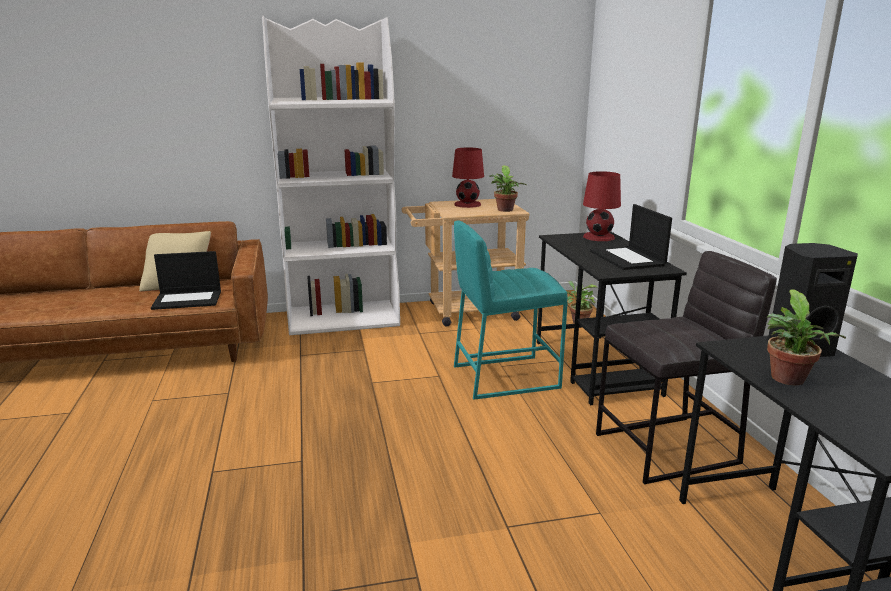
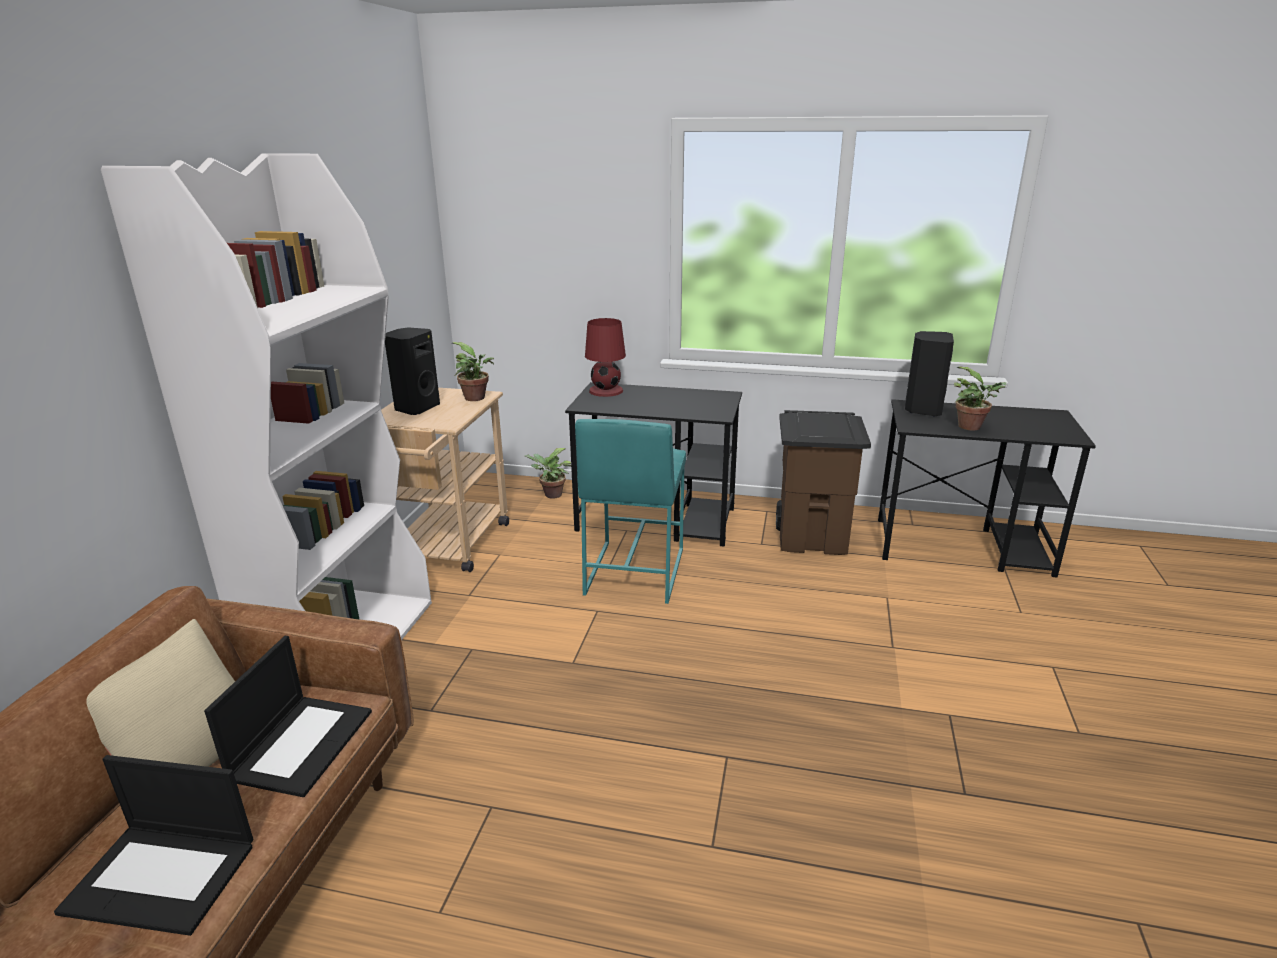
camera: 65 degrees left, 5 degrees up
red table lamp [452,148,484,208] -> black speaker [385,327,440,415]
laptop [590,204,672,270] -> laptop moved to [54,755,253,936]
grey stool [596,251,777,484] -> brown trash can [776,410,871,555]

